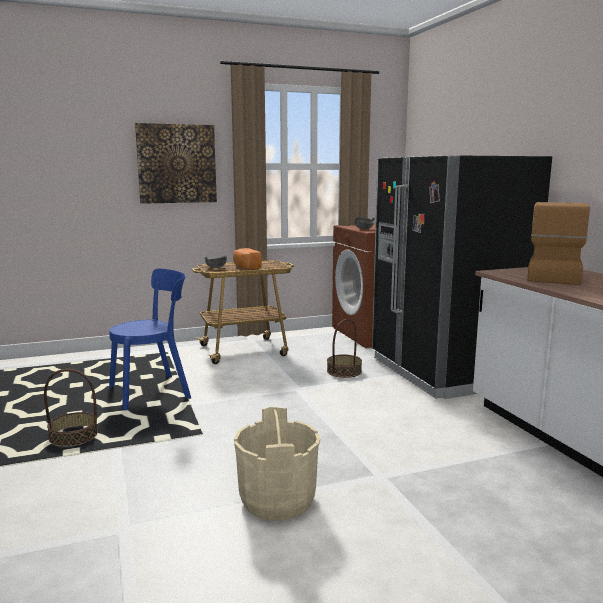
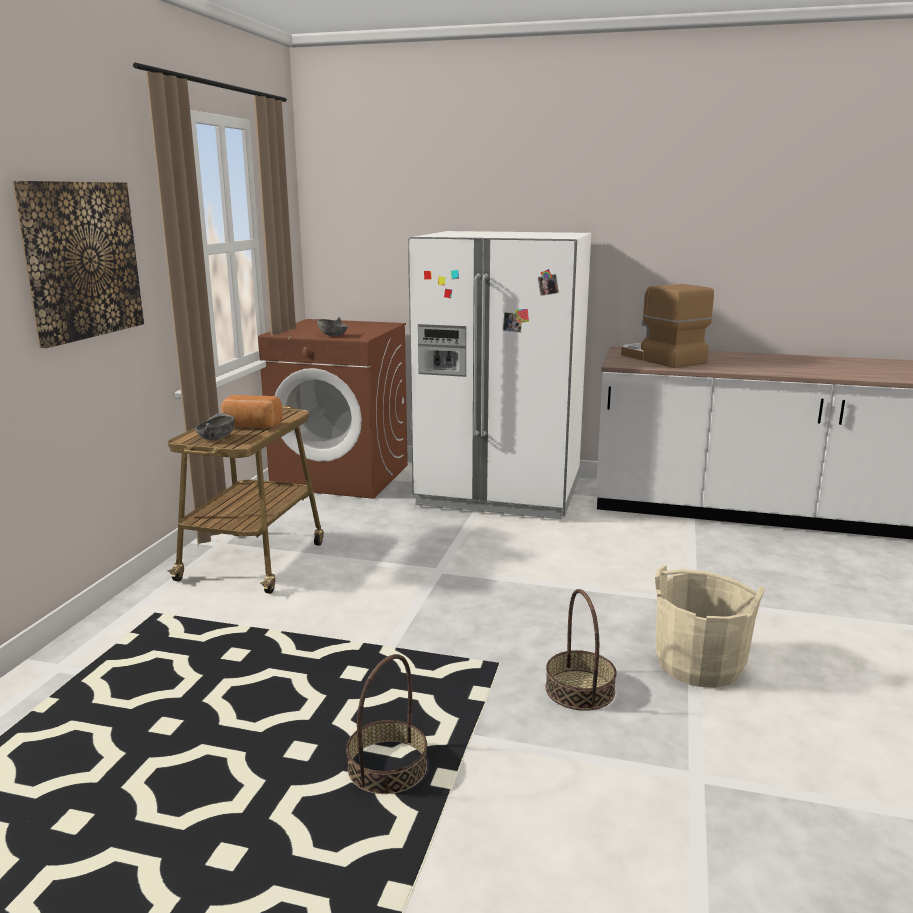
camera: 55 degrees left, 5 degrees up
blue chair [109,268,191,410] -> none
basket [327,319,362,378] -> basket moved to [545,589,617,711]
black fridge [372,155,552,399] -> white fridge [408,231,591,519]

